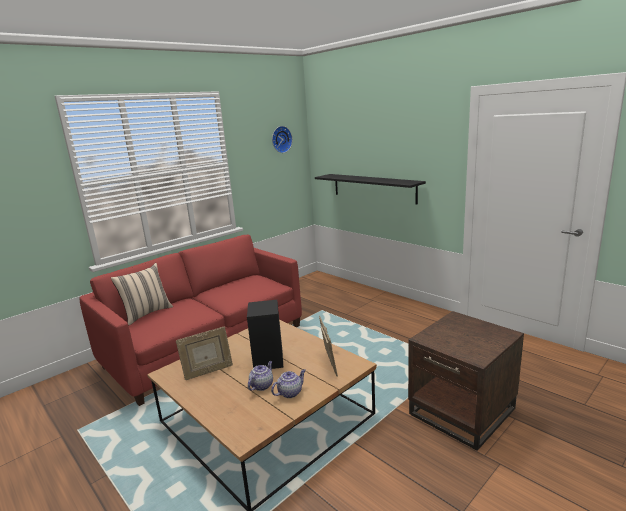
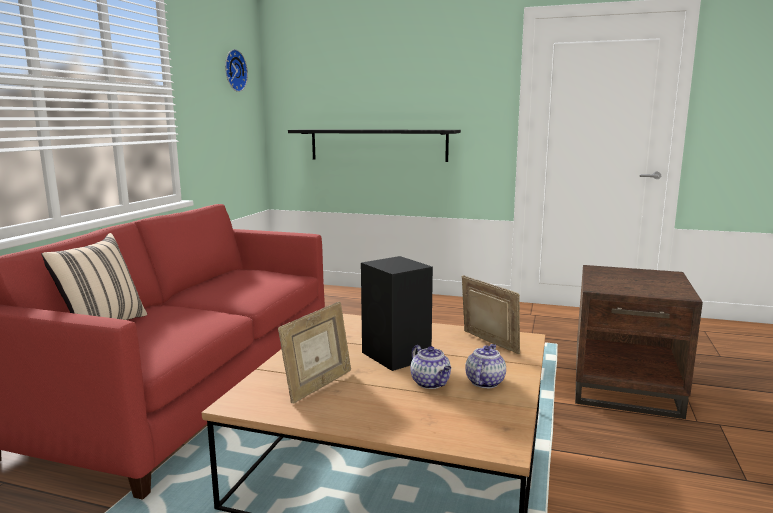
camera: 30 degrees left, 5 degrees down
teapot [248,361,273,391] -> teapot turned 150 degrees clockwise [410,345,451,389]

